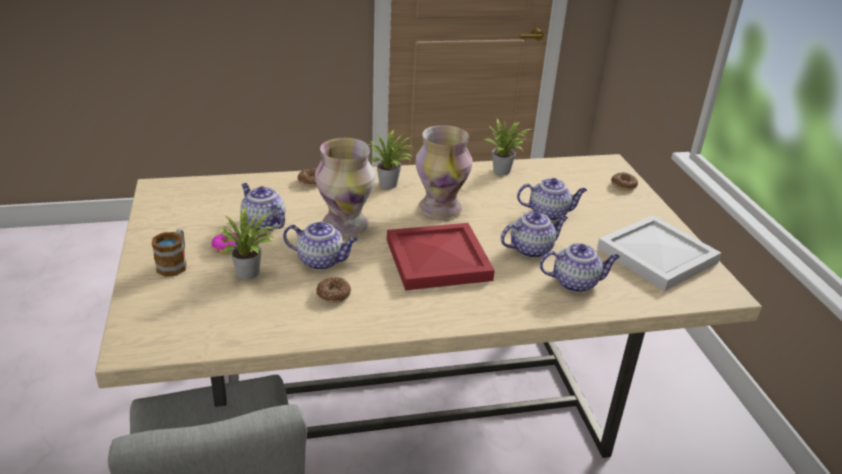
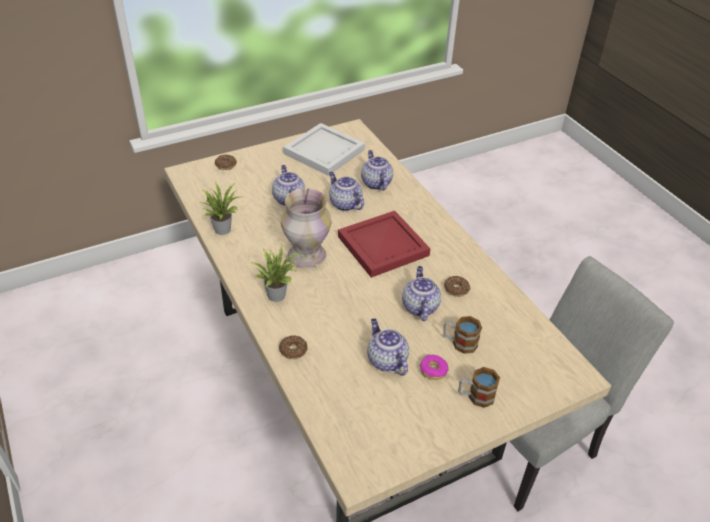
camera: 105 degrees left, 10 degrees up
potted plant [216,207,274,279] -> mug [443,316,482,354]
teapot [241,183,285,232] -> teapot turned 120 degrees clockwise [367,318,409,376]
vase [315,138,375,236] -> none

